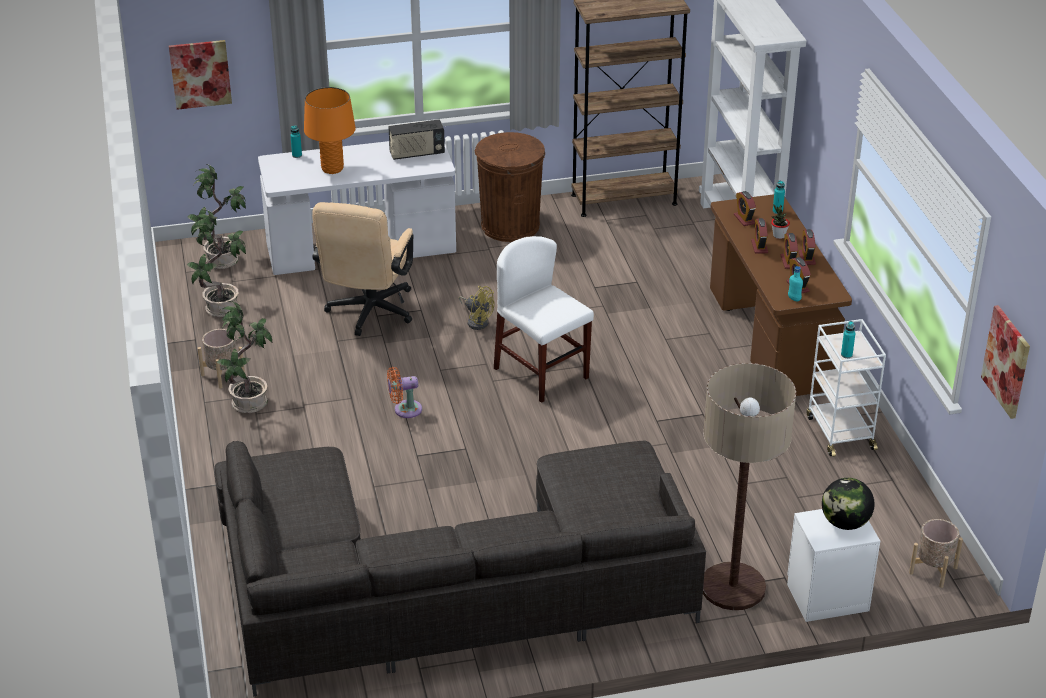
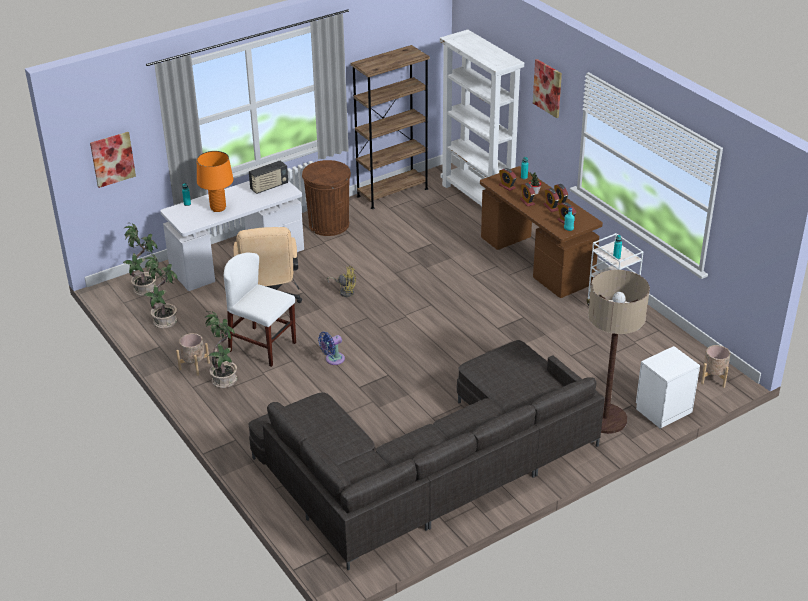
camera: 20 degrees left, 0 degrees up
orange fan [387,367,422,418] -> blue fan [318,332,345,365]
white chair [494,236,594,403] -> white chair moved to [224,253,296,367]
globe [822,478,875,530] -> none
picture [981,305,1030,419] -> picture moved to [533,59,562,118]

